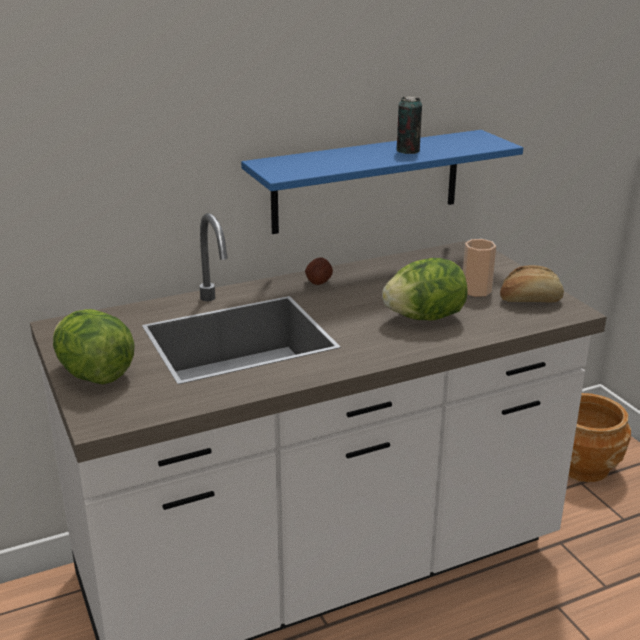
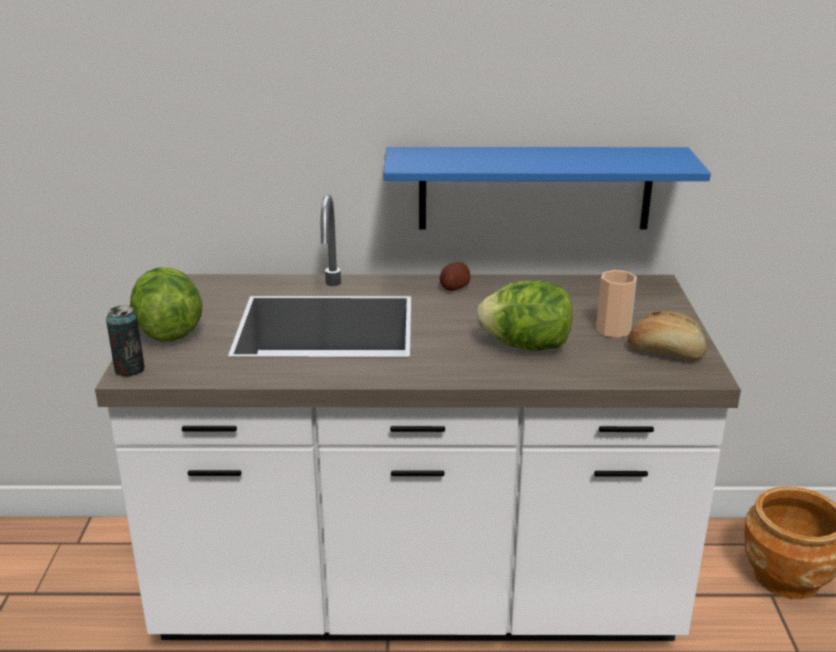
camera: 25 degrees right, 0 degrees up
can [397,96,422,154] -> can moved to [106,305,145,377]

